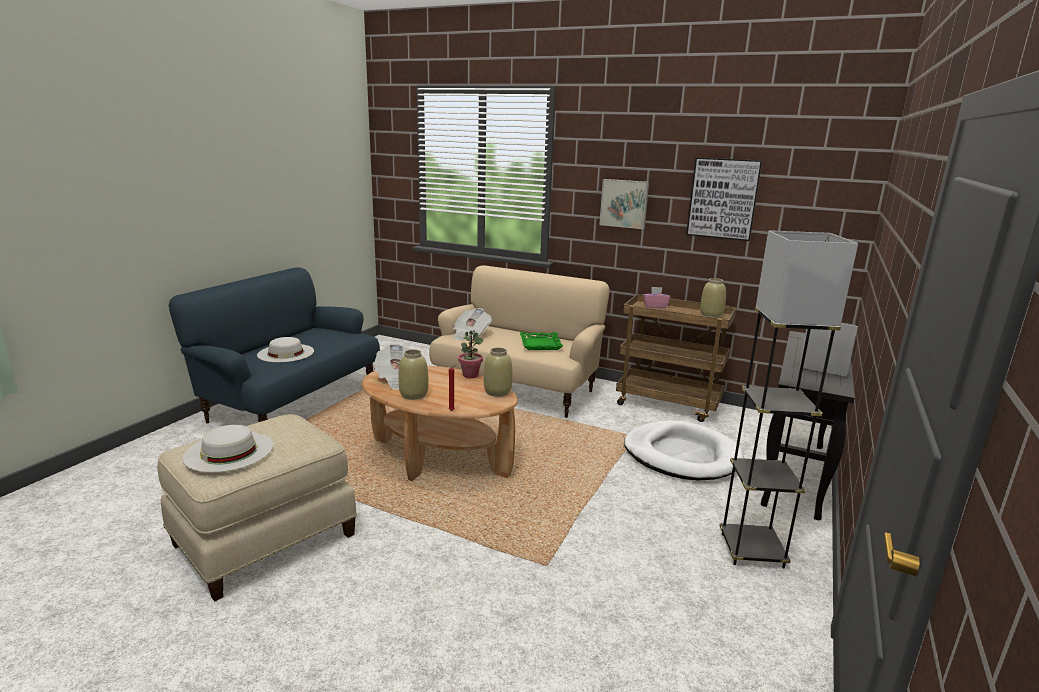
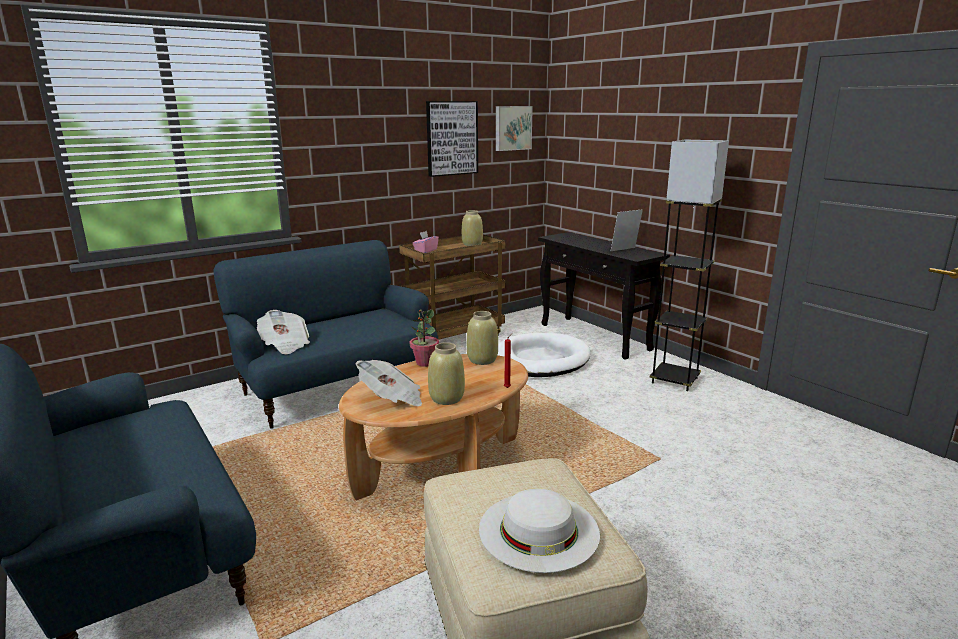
camera: 60 degrees left, 0 degrees up
white hat [257,337,314,362] -> none
beige sofa [429,265,609,418] -> blue sofa [213,240,438,429]
green tray [520,332,563,350] -> none
picture [599,179,649,229] -> picture moved to [496,106,533,151]

